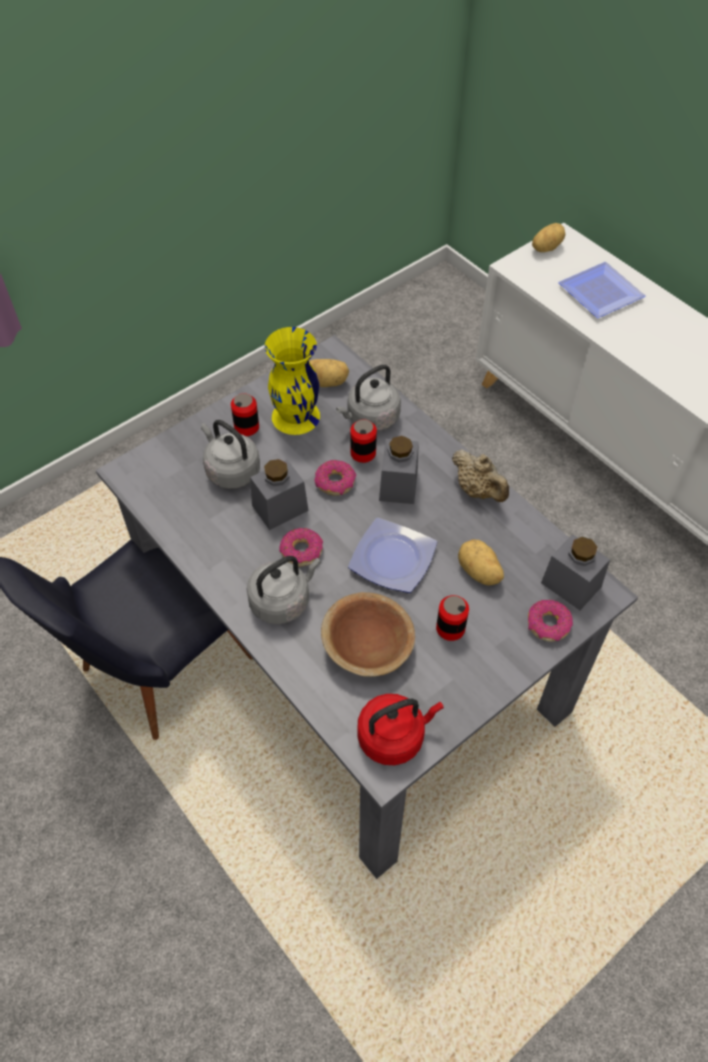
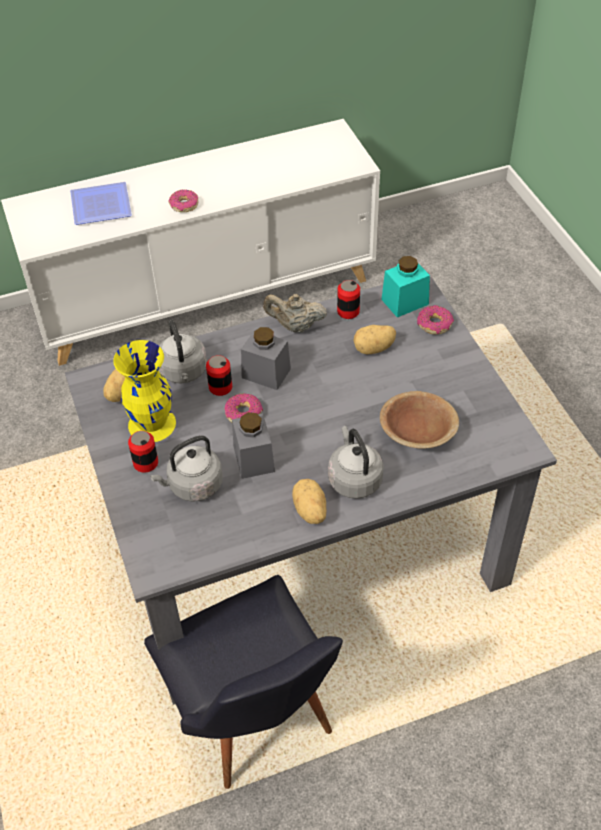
camera: 70 degrees left, 5 degrees down
donut [279,528,323,567] -> donut moved to [168,190,199,212]
plate [348,518,437,593] -> none
red kettle [357,694,444,765] -> none
can [436,595,469,641] -> can moved to [337,280,360,319]
beige teapot [452,449,509,502] -> beige teapot turned 150 degrees counterclockwise [263,294,327,333]
potato [532,223,565,252] -> potato moved to [292,479,326,524]
grey jar [541,534,610,610] -> turquoise jar [381,256,430,317]

